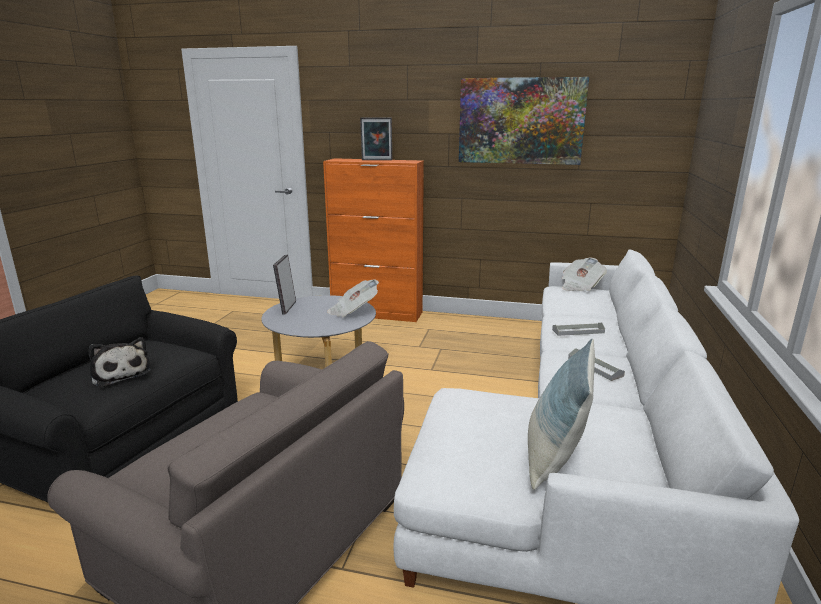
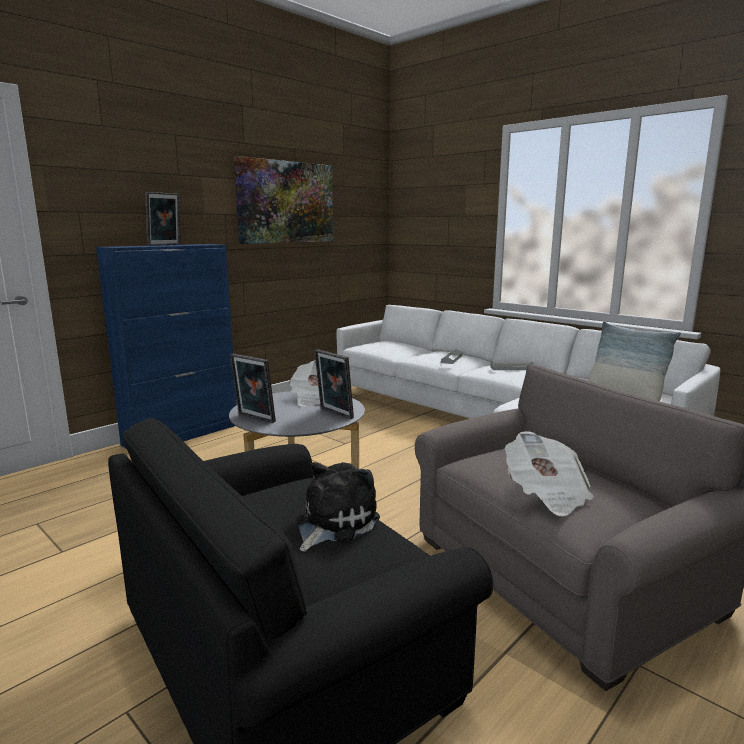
camera: 60 degrees left, 5 degrees down
plush toy [89,337,151,388] -> plush toy turned 45 degrees counterclockwise [296,462,380,552]
orange cabinet [323,158,424,322] -> blue cabinet [96,244,237,449]
newspaper [562,257,607,291] -> newspaper moved to [505,431,594,517]
none -> picture frame [314,349,354,419]

